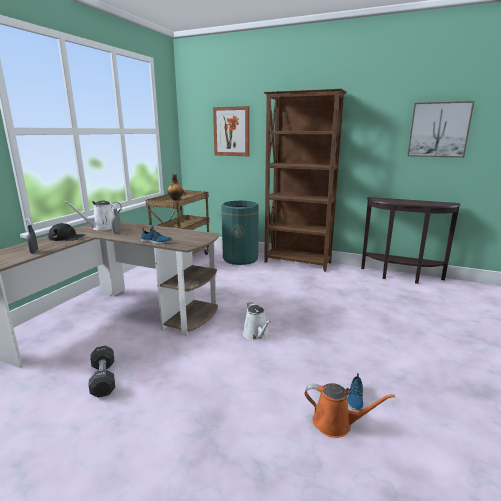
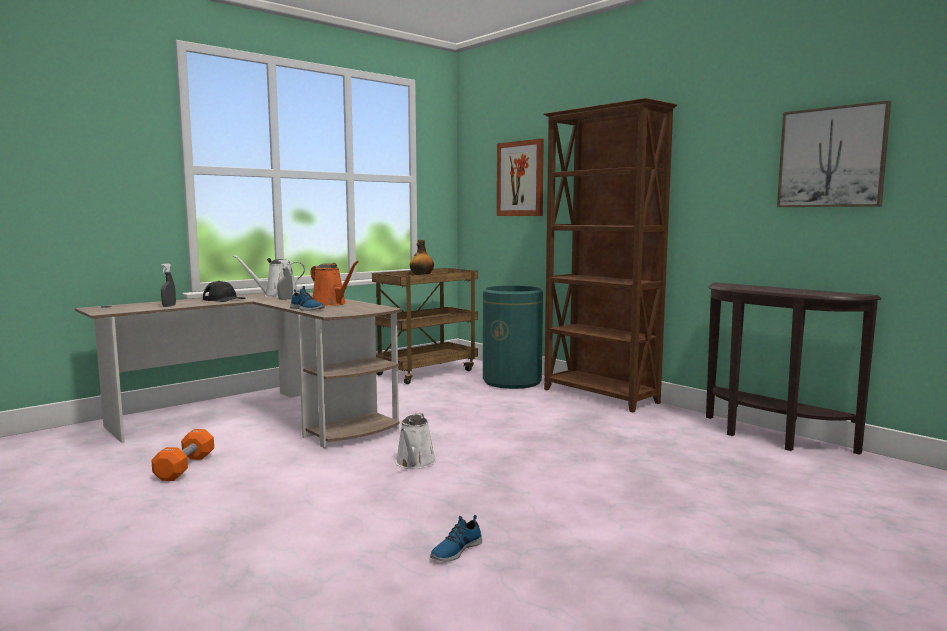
camera: 25 degrees right, 10 degrees down
black dumbbell [88,346,115,398] -> orange dumbbell [151,429,214,481]
orange watering can [304,383,395,438] -> orange watering can moved to [310,261,359,306]

